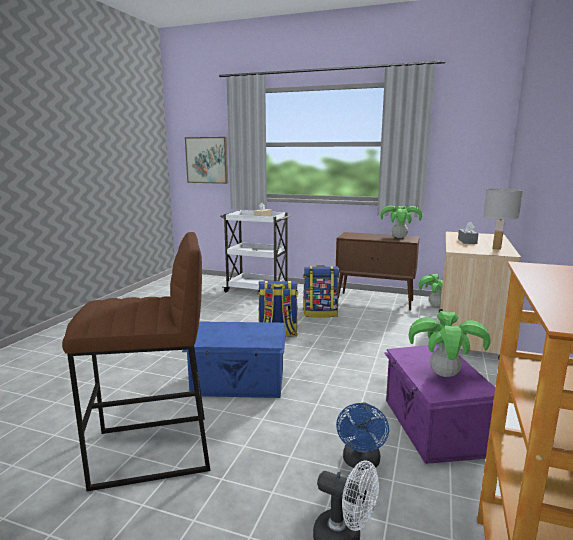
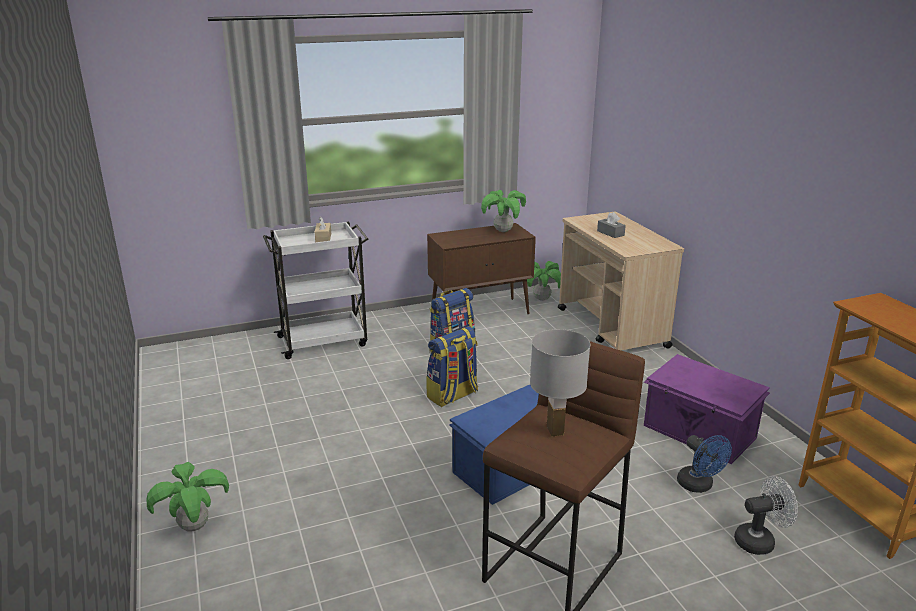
camera: 40 degrees left, 10 degrees up
picture [185,137,228,184] -> none
potted plant [409,311,491,377] -> potted plant moved to [146,462,229,532]
white table lamp [483,188,523,250] -> white table lamp moved to [530,329,590,437]

